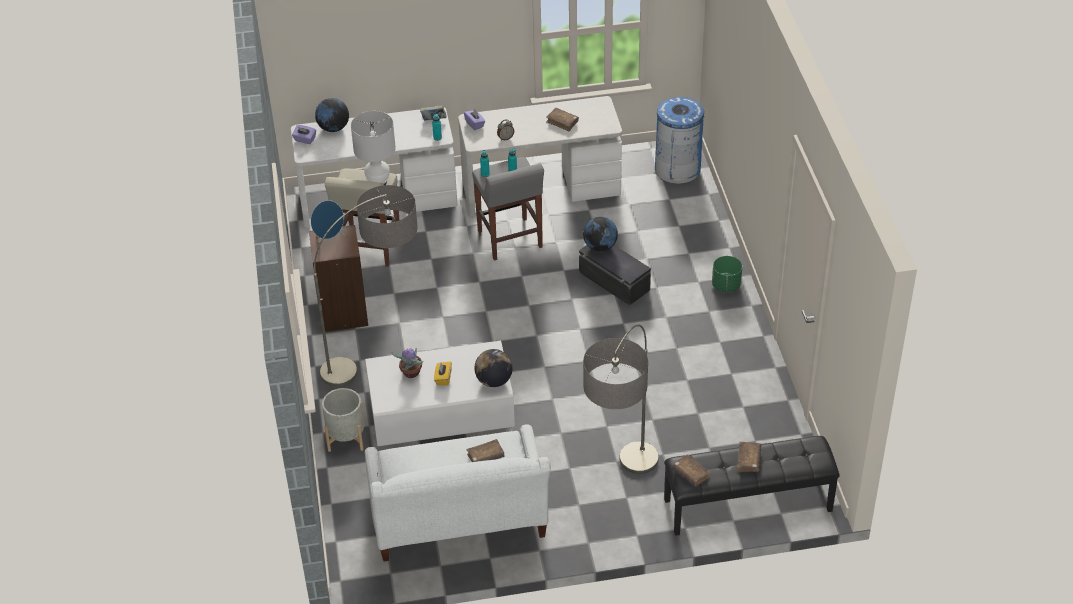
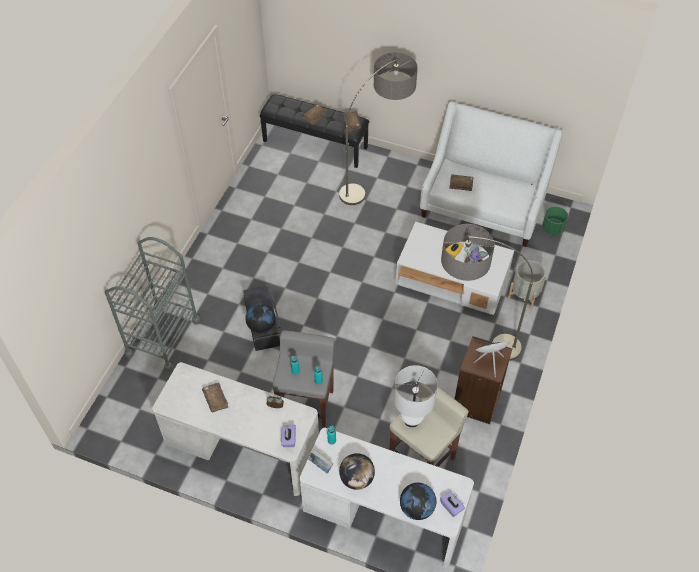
camera: 150 degrees left, 10 degrees up
globe [474,349,513,387] -> globe moved to [339,453,375,490]
blue trash can [655,97,704,184] -> none
green planter [712,256,742,293] -> green planter moved to [542,207,568,235]
none -> grey cart [105,237,201,372]

